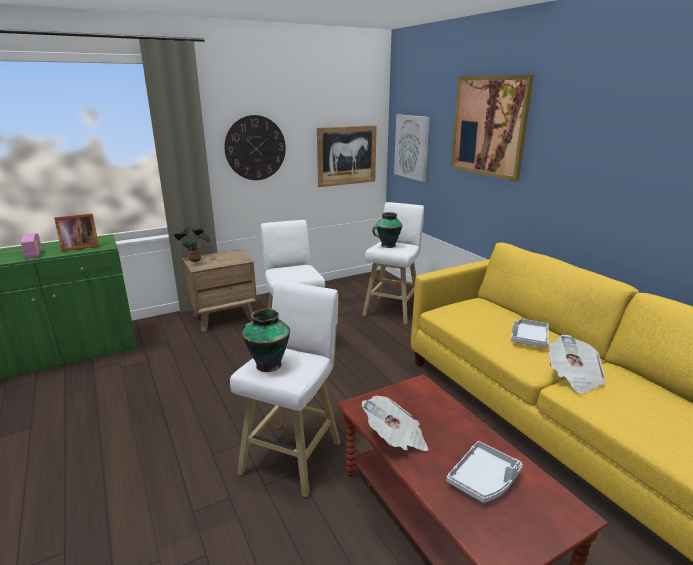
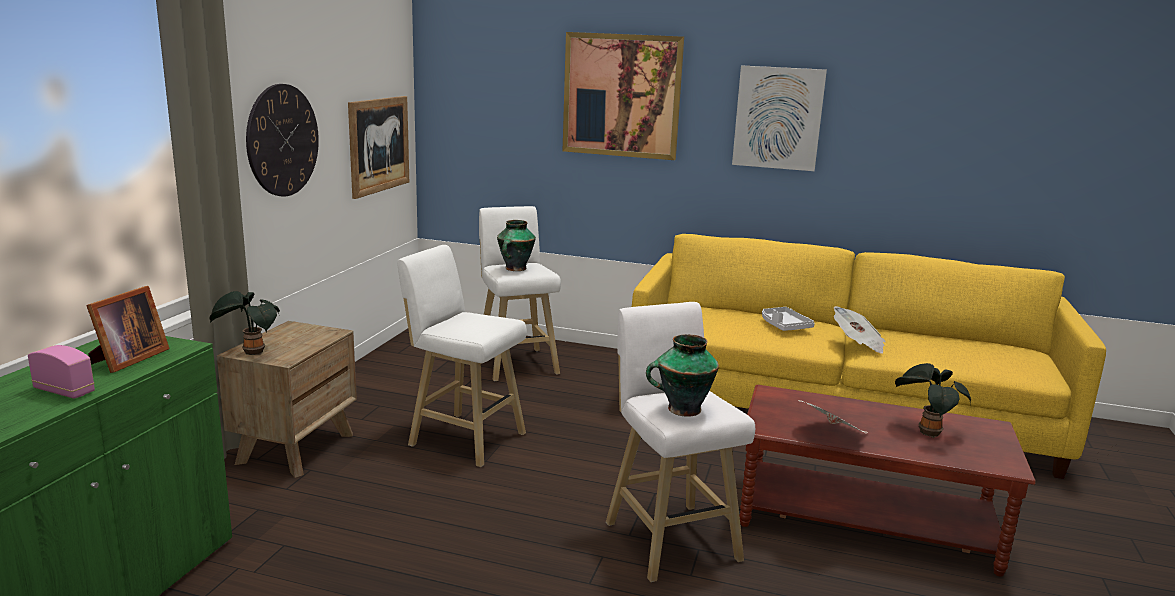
camera: 45 degrees left, 5 degrees down
picture [394,115,430,182] -> picture moved to [732,66,827,171]
white tray [447,441,523,503] -> potted plant [895,363,971,438]

